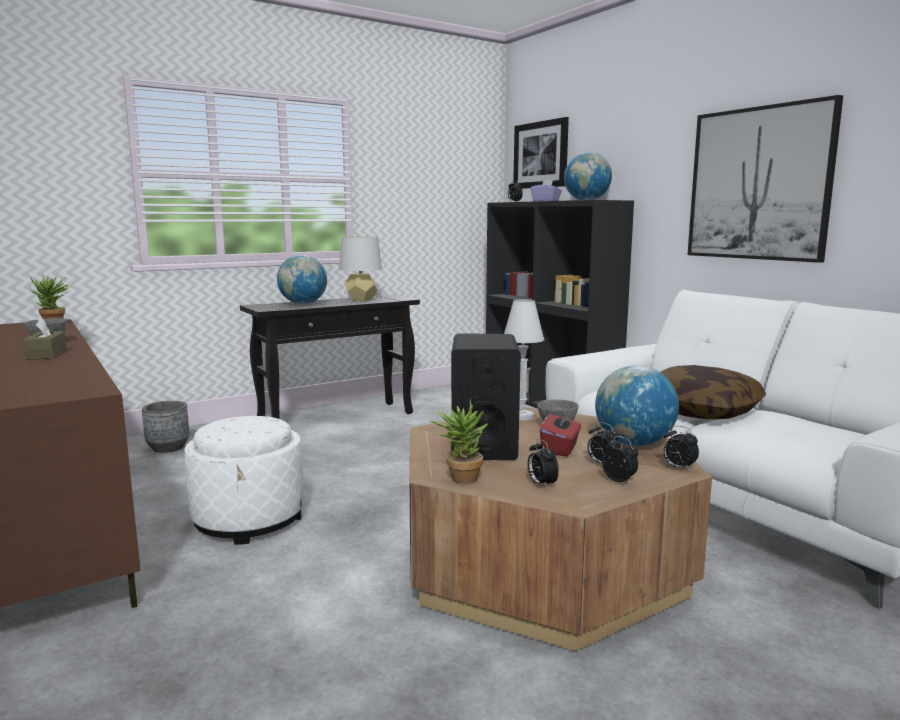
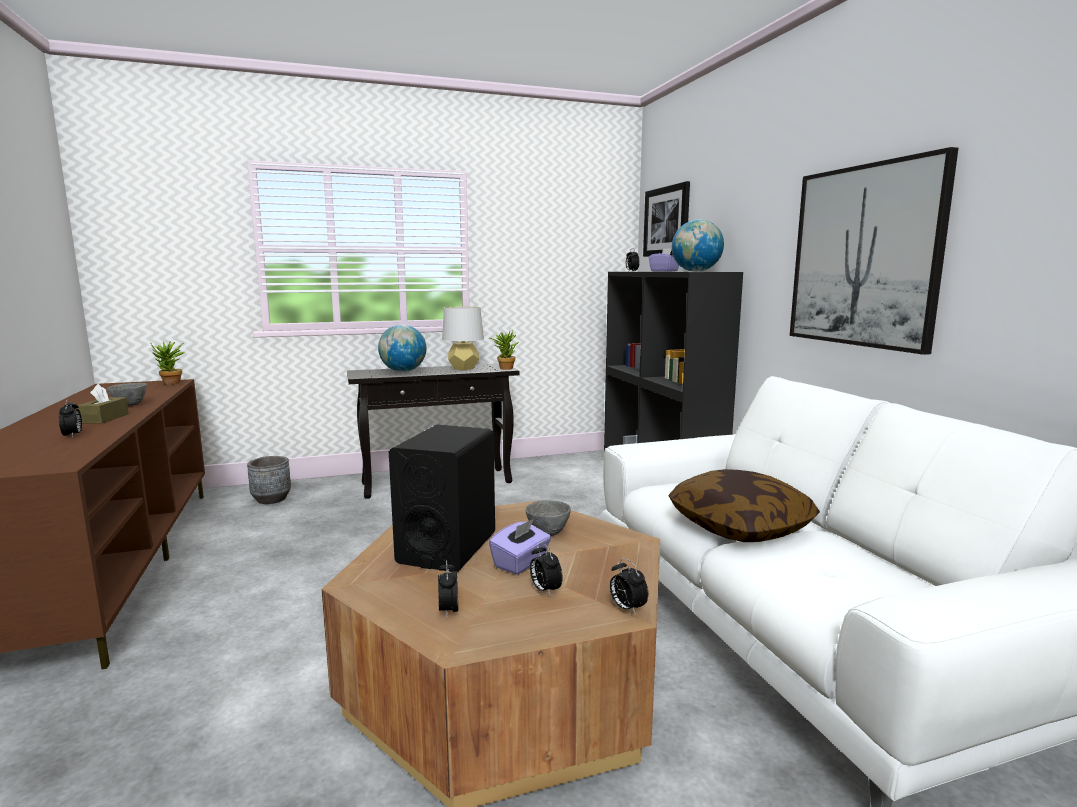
camera: 15 degrees right, 0 degrees up
white ottoman [184,416,304,545] -> none
potted plant [430,399,488,484] -> potted plant moved to [490,330,519,370]
white table lamp [504,299,544,421] -> none
red tissue box [540,409,581,456] -> purple tissue box [489,519,551,575]
globe [595,365,679,446] -> none
alarm clock [602,436,639,484] -> alarm clock moved to [59,399,82,438]

